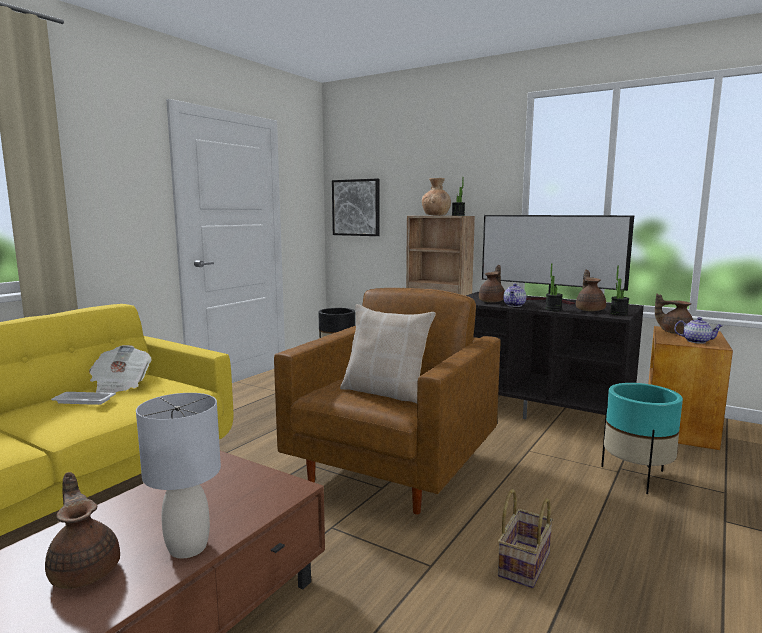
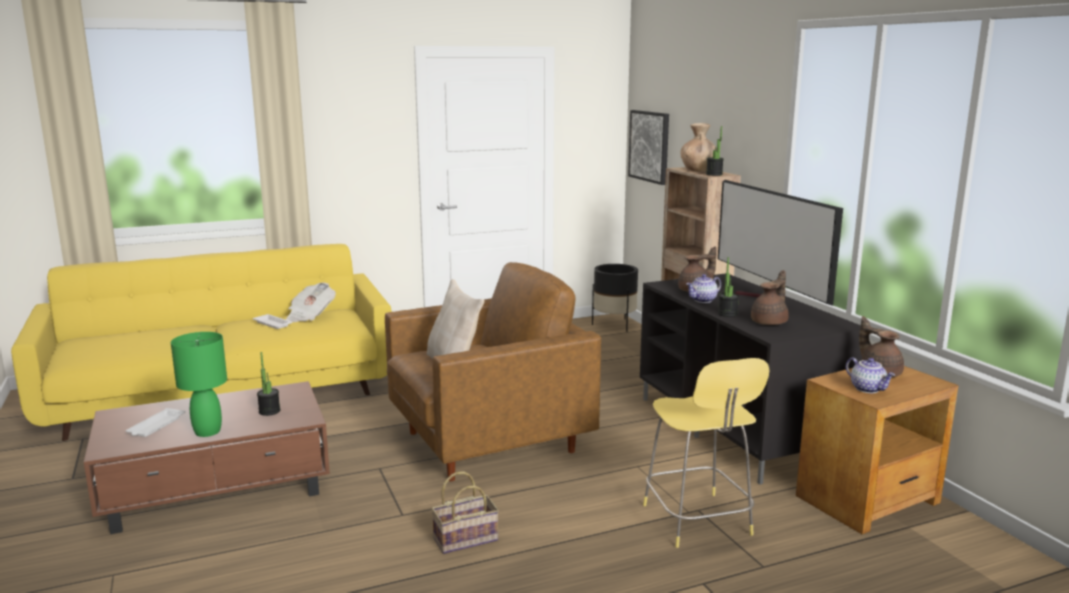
camera: 35 degrees right, 5 degrees up
brown teapot [45,472,120,589] -> white tray [126,408,185,437]
grey table lamp [136,393,221,559] -> green table lamp [171,332,227,437]
turquoise planter [601,383,683,494] -> yellow stool [643,358,769,548]
potted plant [610,266,629,315] -> potted plant moved to [257,352,280,416]

